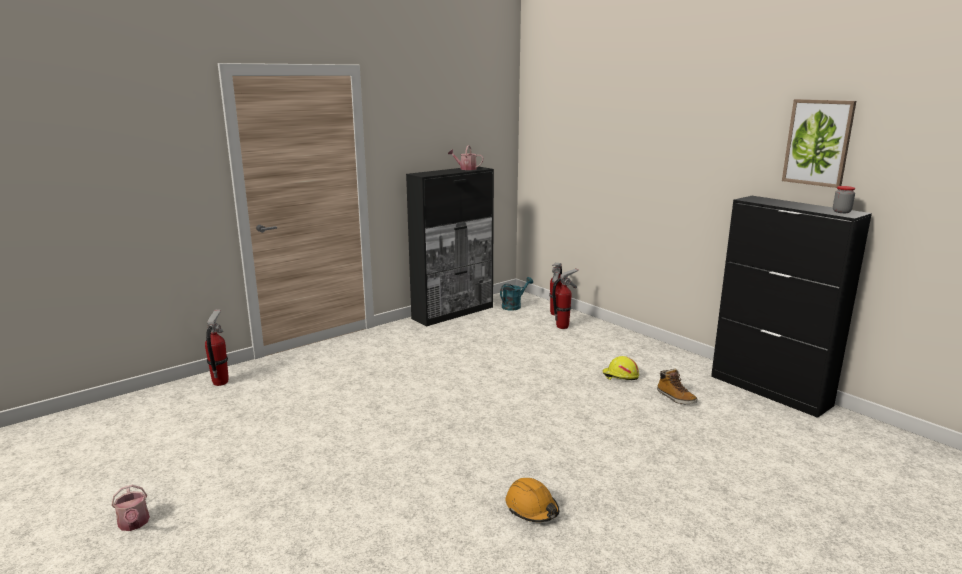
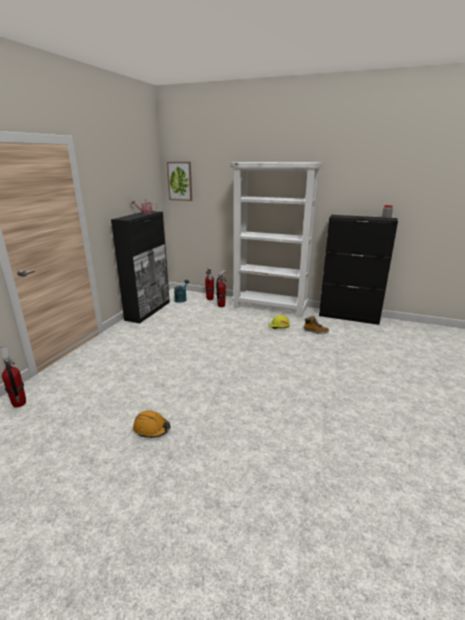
camera: 30 degrees left, 5 degrees up
watering can [112,485,150,531] -> none
orange hard hat [505,478,559,522] -> orange hard hat moved to [133,410,170,438]
picture [782,99,856,188] -> picture moved to [167,162,192,201]
none -> white bookcase [230,162,322,318]

